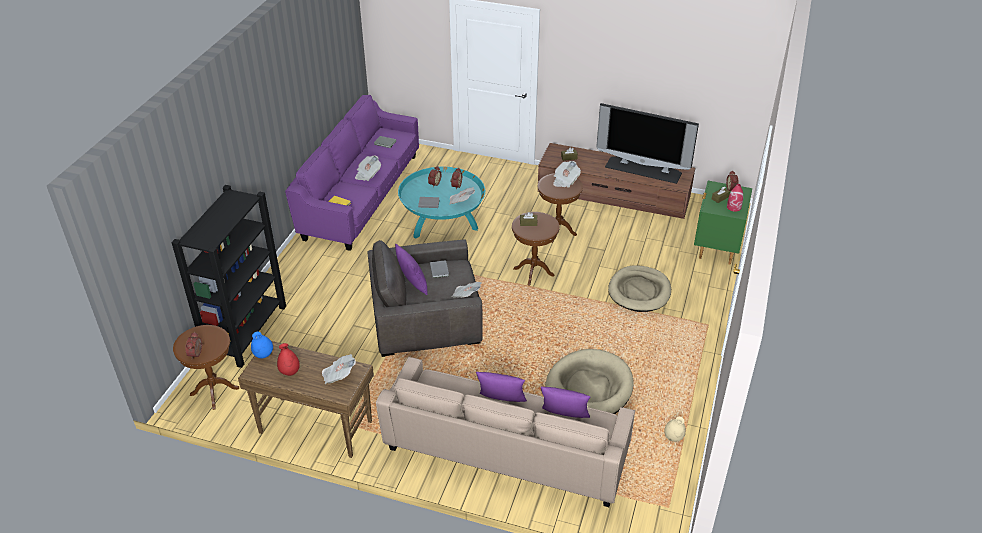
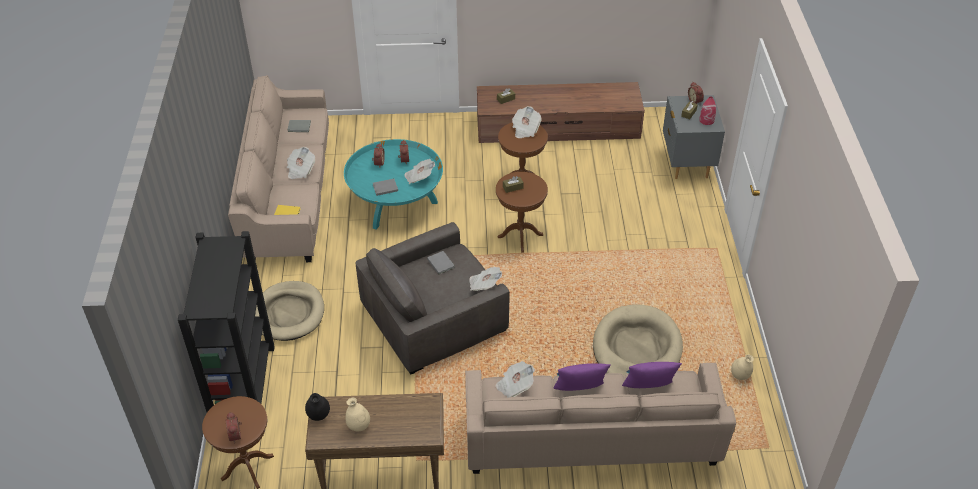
camera: 20 degrees left, 5 degrees up
blue vase [251,332,273,358] -> black vase [305,393,330,421]
red vase [277,343,300,376] -> beige vase [345,398,370,431]
purple sofa [285,95,419,251] -> beige sofa [228,75,329,262]
newspaper [322,354,356,384] -> newspaper moved to [496,361,535,398]
purple pillow [395,244,427,295] -> none
television [596,103,699,184] -> none
beige dog bed [608,265,671,312] -> beige dog bed moved to [255,281,324,341]
green nightstand [694,181,752,265] -> grey nightstand [663,95,725,179]

